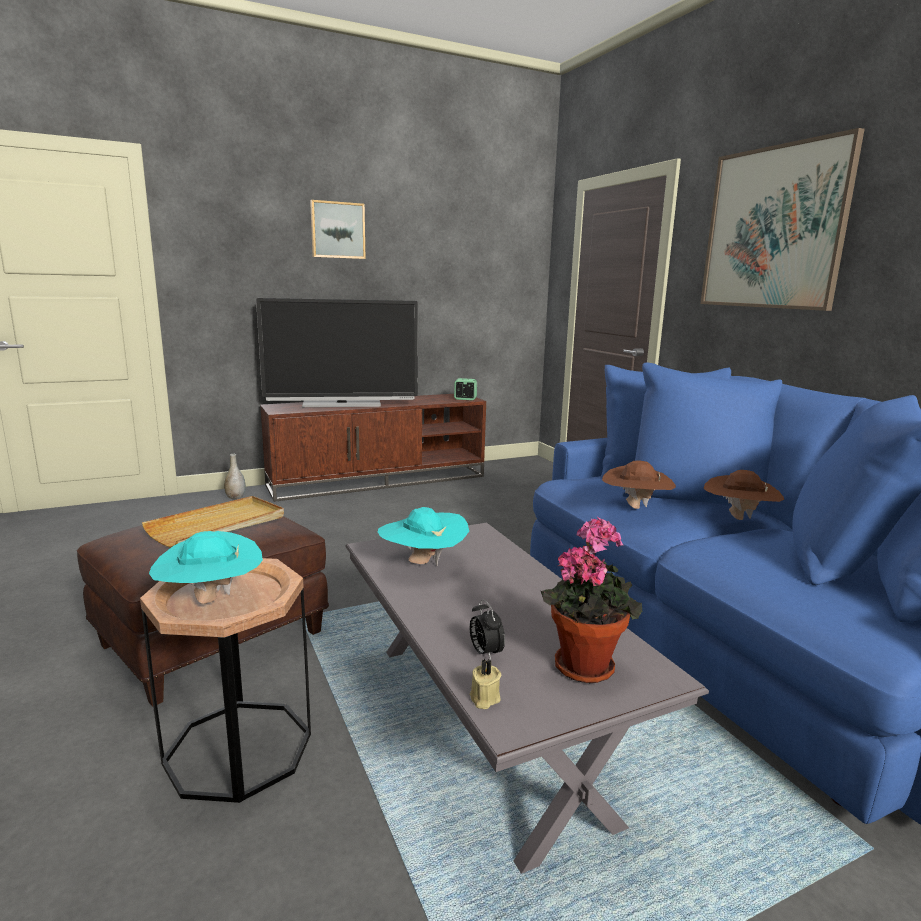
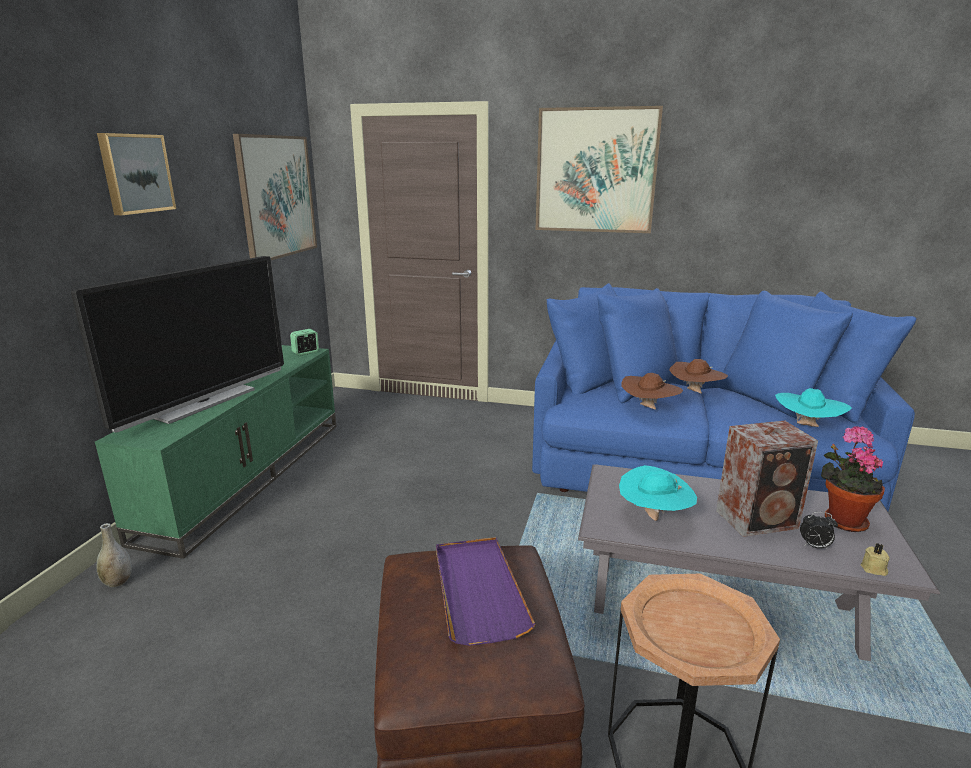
camera: 50 degrees left, 5 degrees up
beige tray [142,496,284,548] -> purple tray [436,537,535,646]
turquoise hat [149,531,263,604] -> turquoise hat moved to [775,388,851,427]
brown tv stand [260,394,486,502] -> green tv stand [95,345,336,559]
none -> picture [233,134,317,260]
none -> speaker [716,421,818,537]

